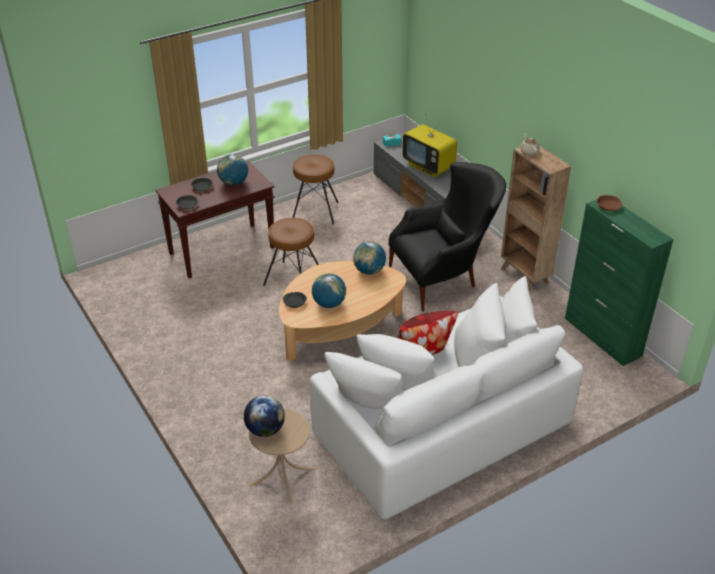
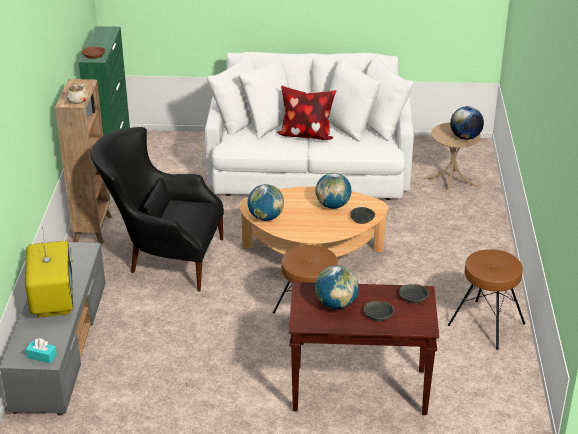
camera: 145 degrees left, 5 degrees down
brown stool [293,154,339,224] -> brown stool moved to [448,249,525,350]

